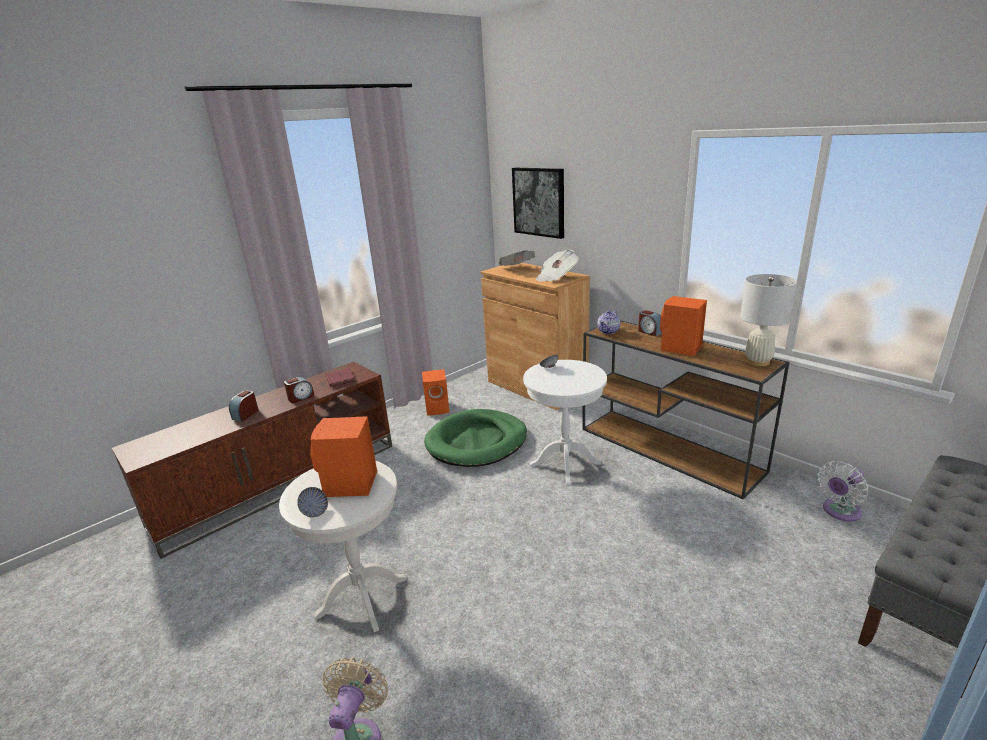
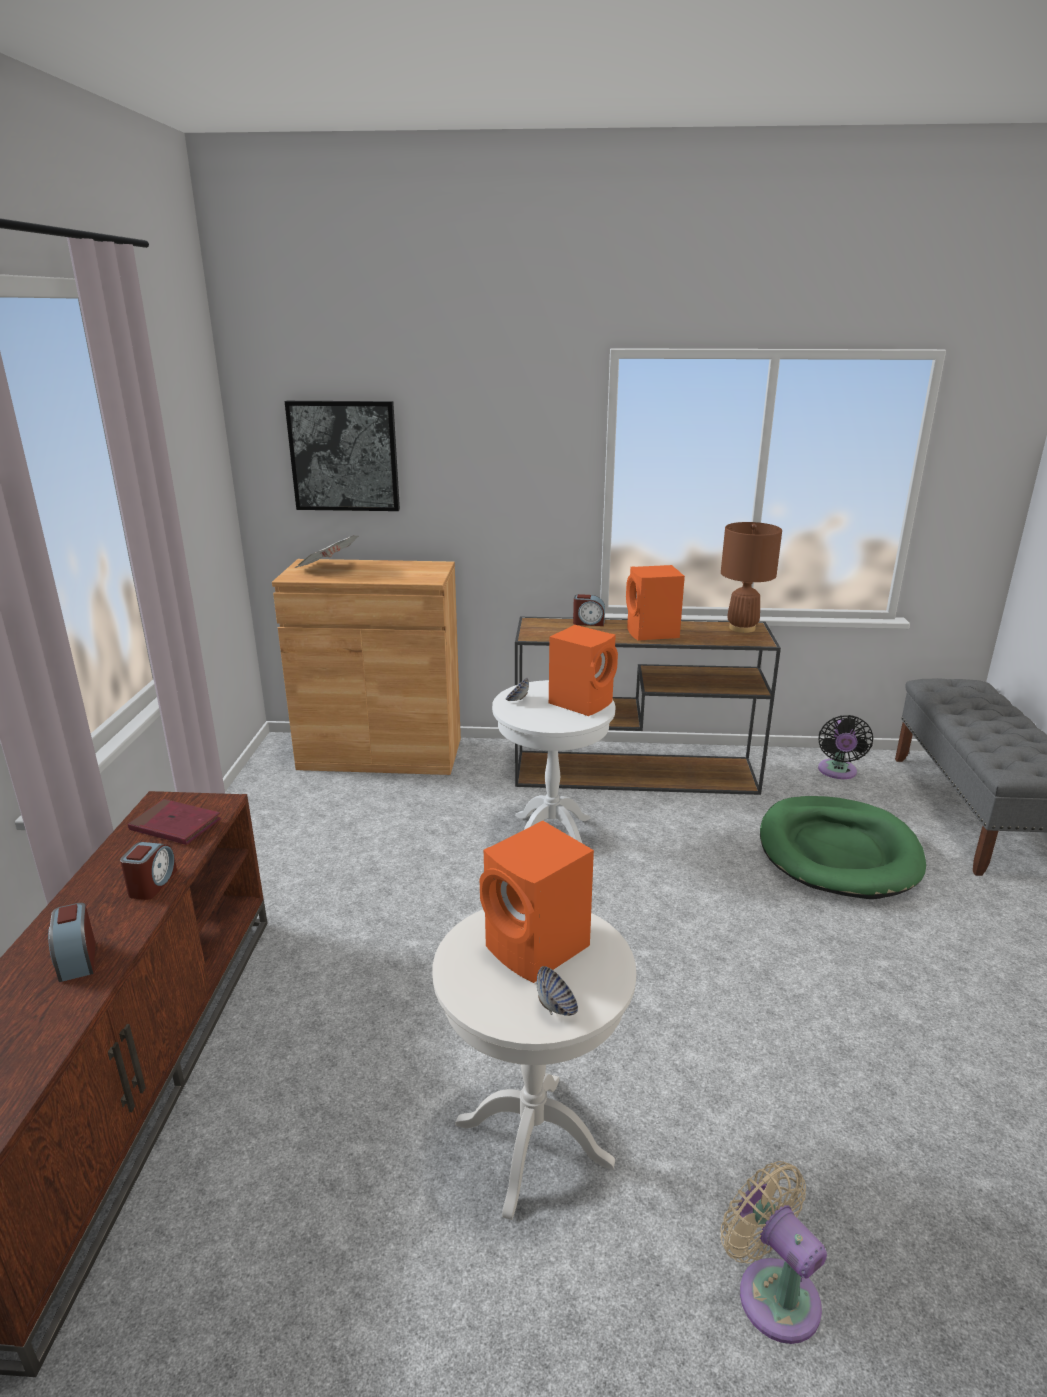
camera: 45 degrees left, 0 degrees up
orange speaker [422,369,450,415] -> orange speaker moved to [549,625,618,716]
green dog bed [424,409,527,467] -> green dog bed moved to [760,796,926,899]
newspaper [536,249,579,281] -> none
teapot [597,310,620,334] -> none
white table lamp [740,274,797,366] -> brown table lamp [721,522,782,633]
white fan [817,461,869,522] -> black fan [818,715,873,779]

